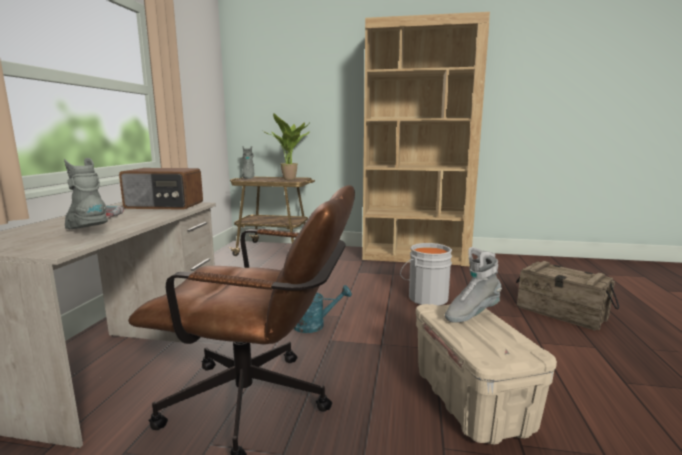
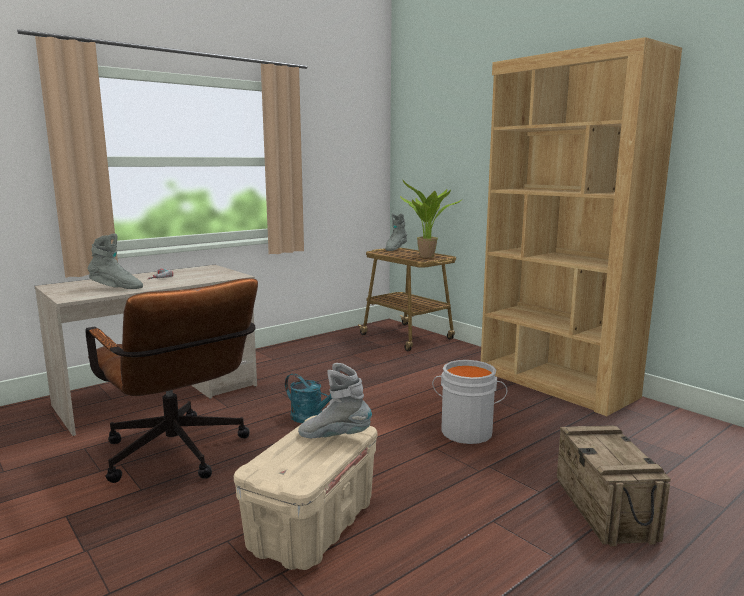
camera: 40 degrees right, 0 degrees up
grey boot [64,158,108,229] -> grey boot turned 105 degrees clockwise [88,234,143,289]
radio [119,168,203,210] -> none

